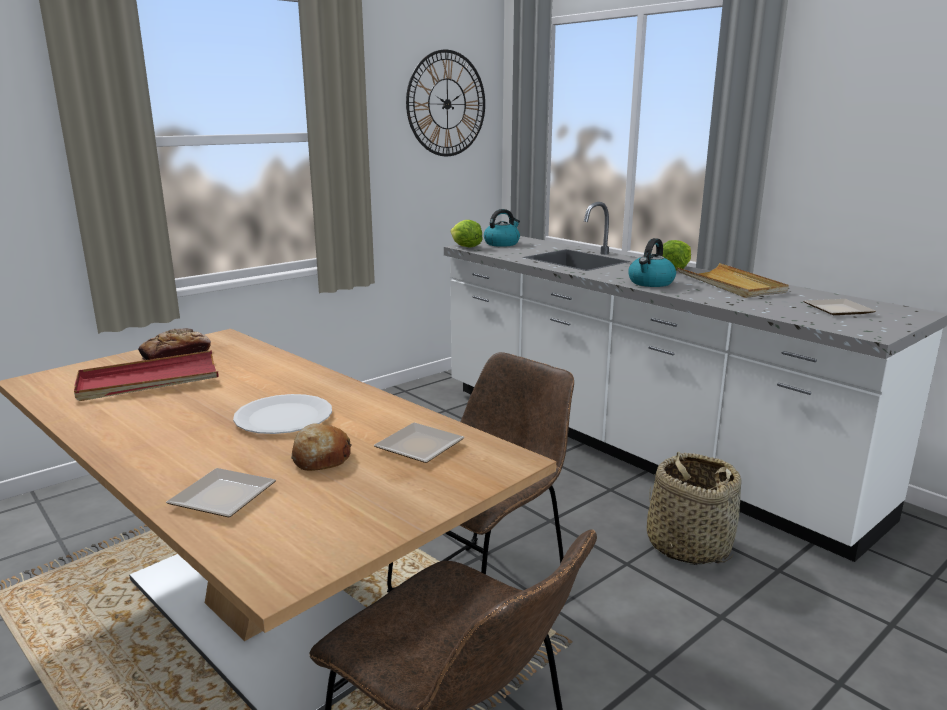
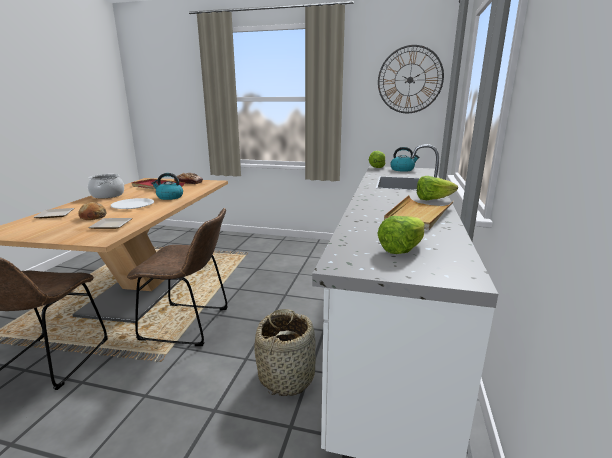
camera: 55 degrees right, 0 degrees up
kettle [628,238,676,287] -> kettle moved to [151,173,183,200]
plate [804,299,876,315] -> lettuce [377,216,424,254]
none -> cooking pot [88,174,124,198]

